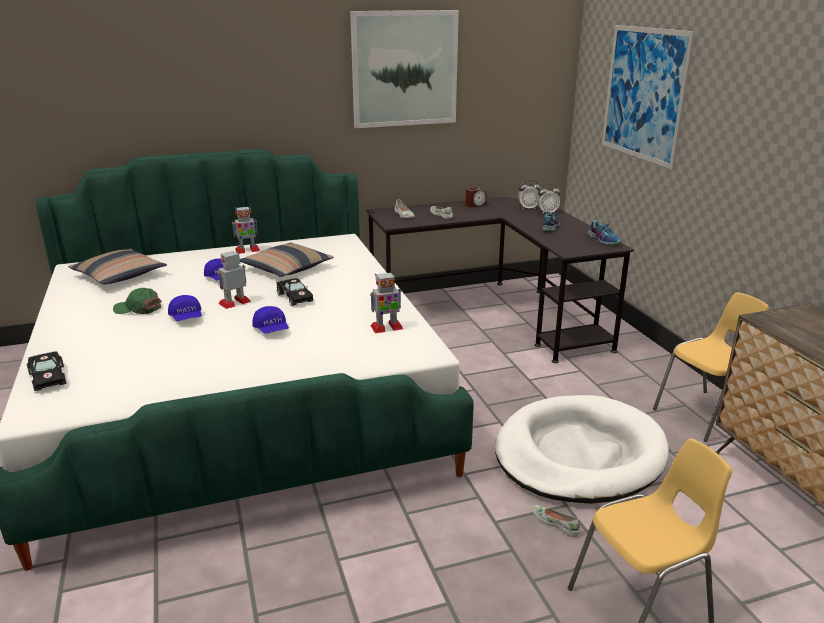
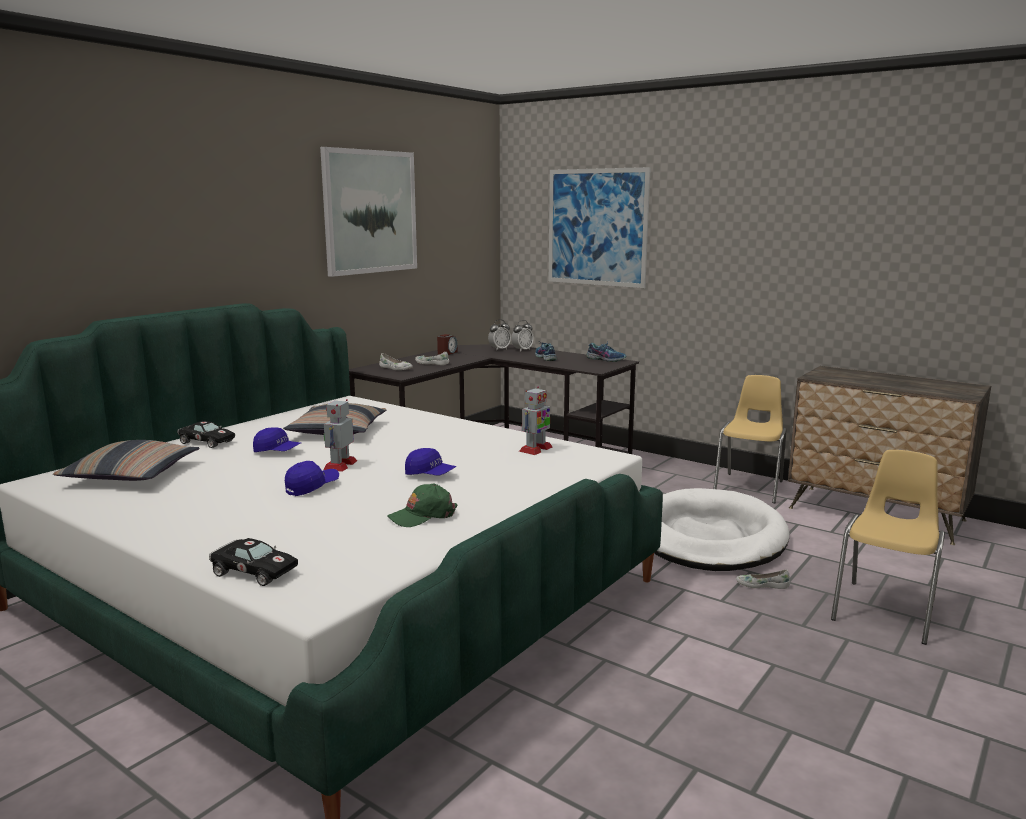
camera: 35 degrees left, 10 degrees down
green cap [113,288,162,314] -> green cap moved to [387,483,457,527]
blue cap [168,295,202,321] -> blue cap turned 75 degrees counterclockwise [285,461,339,496]
toy robot [232,206,260,254] -> none
black toy car [277,278,313,306] -> black toy car moved to [177,421,235,448]

